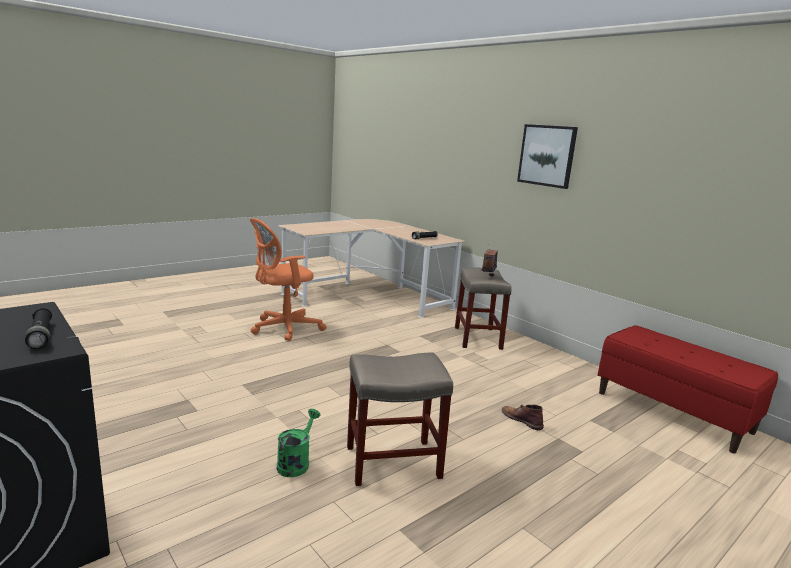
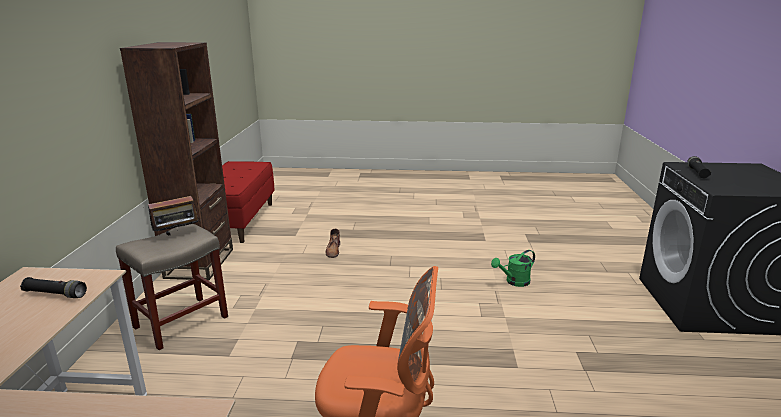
camera: 135 degrees left, 5 degrees up
beige stool [347,353,453,486] -> none
picture [517,124,578,189] -> none
none -> brown bookcase [120,42,233,280]

